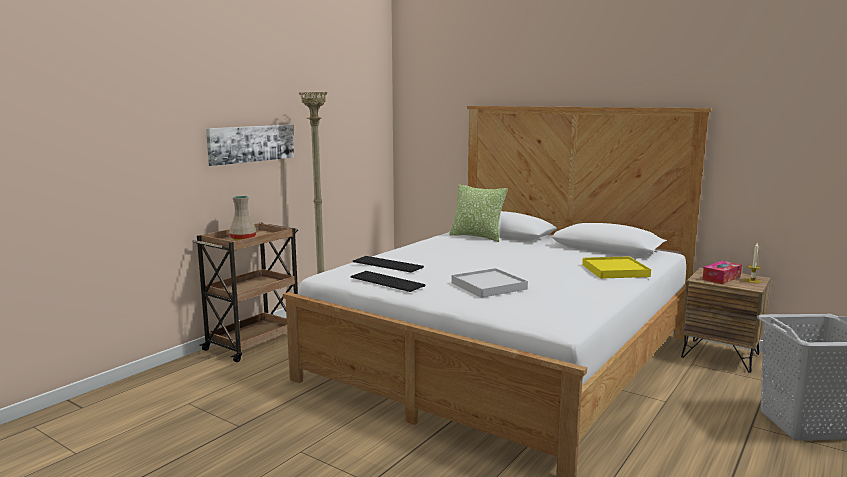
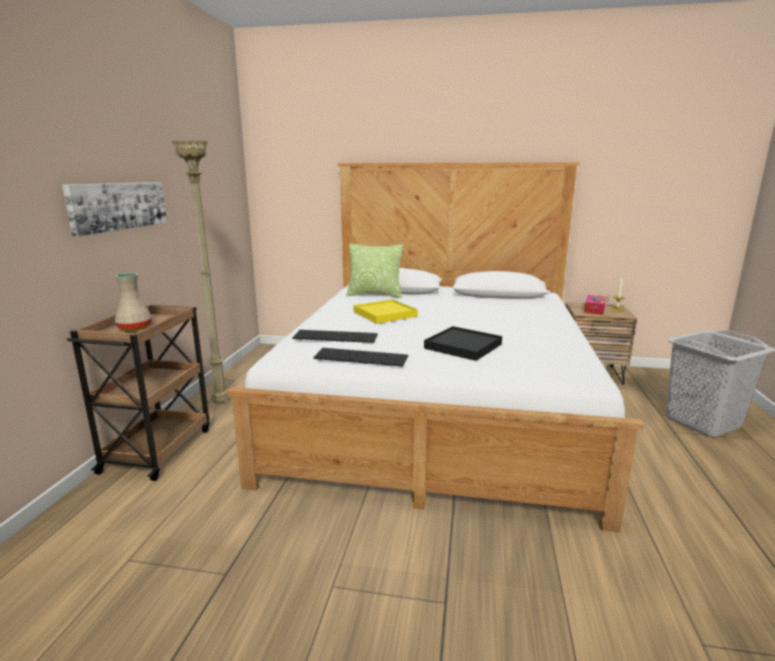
camera: 25 degrees left, 5 degrees up
white tray [451,268,528,298] -> black tray [424,326,502,361]
yellow tray [582,256,651,279] -> yellow tray moved to [354,300,418,324]

